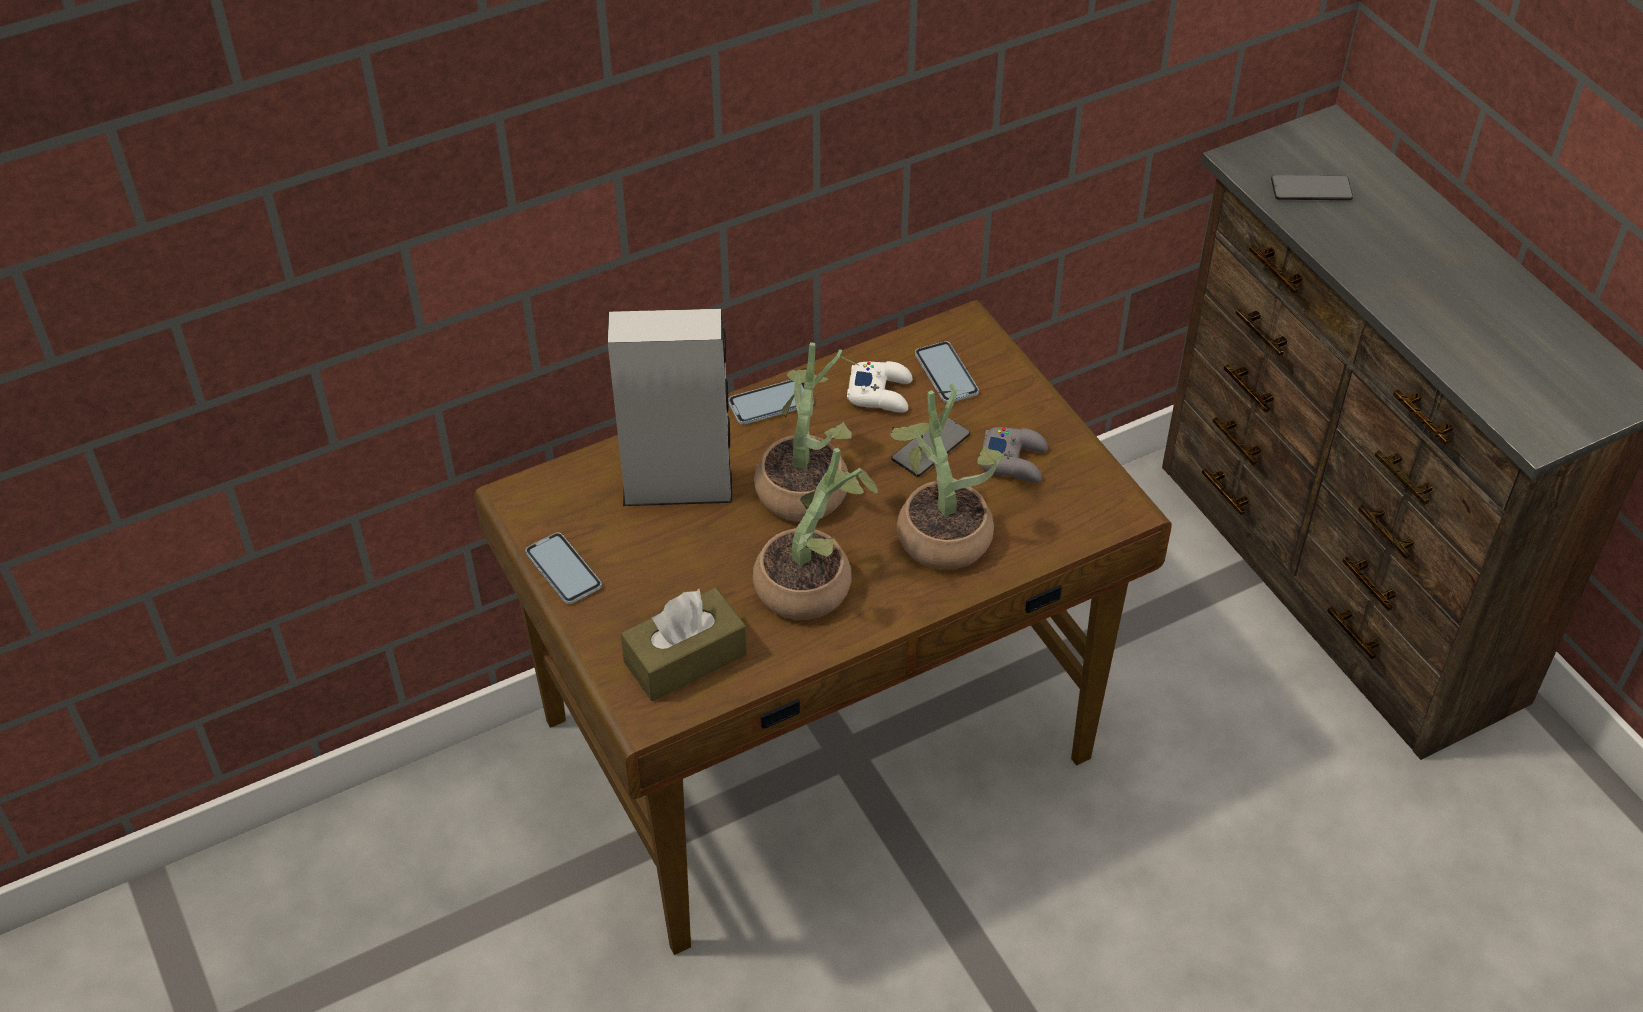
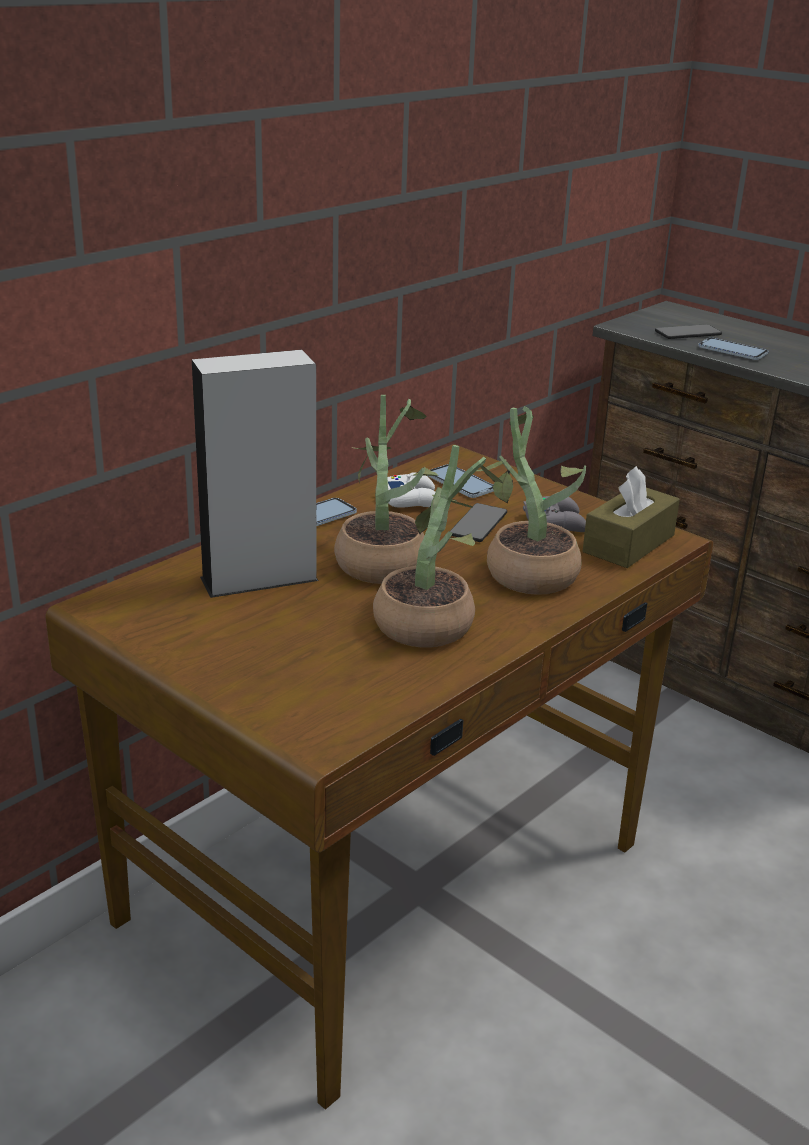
camera: 20 degrees left, 20 degrees down
phone [526,533,602,604] -> phone moved to [698,338,769,360]
brown tissue box [621,588,747,701] -> brown tissue box moved to [583,466,680,568]

